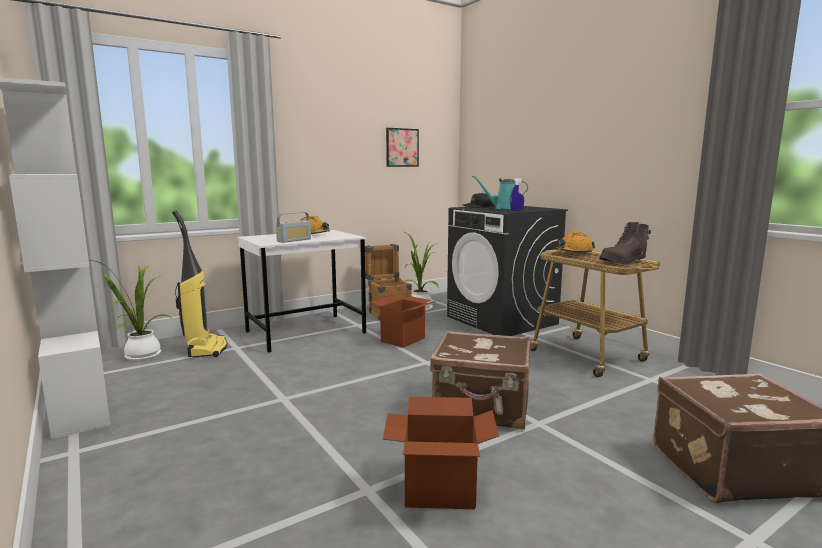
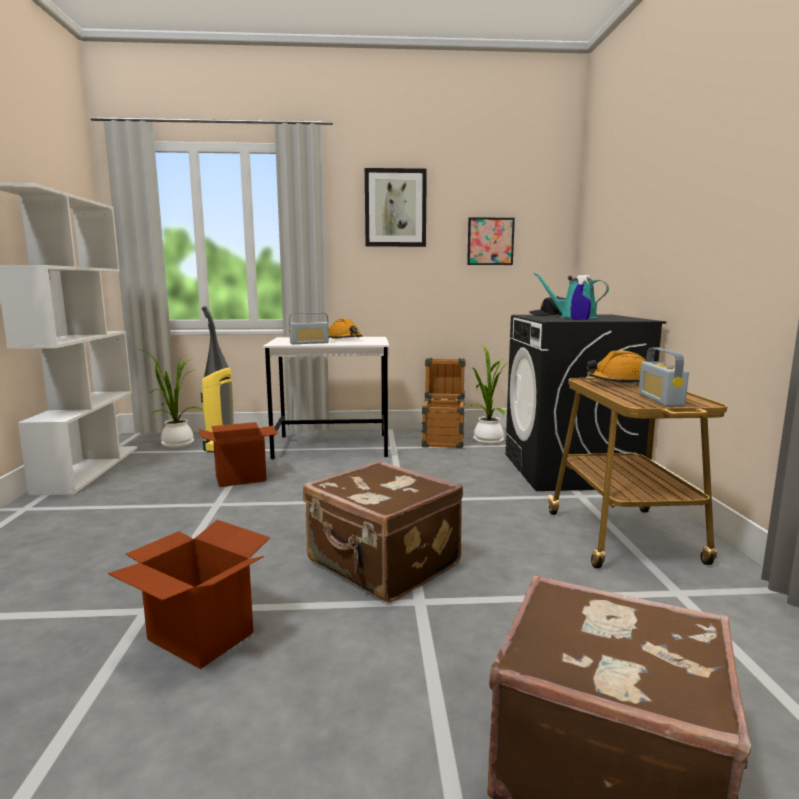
camera: 30 degrees right, 0 degrees up
cardboard box [370,296,436,348] -> cardboard box moved to [199,422,278,487]
brown boot [600,222,651,264] -> radio [639,348,689,406]
none -> picture [365,168,427,247]

